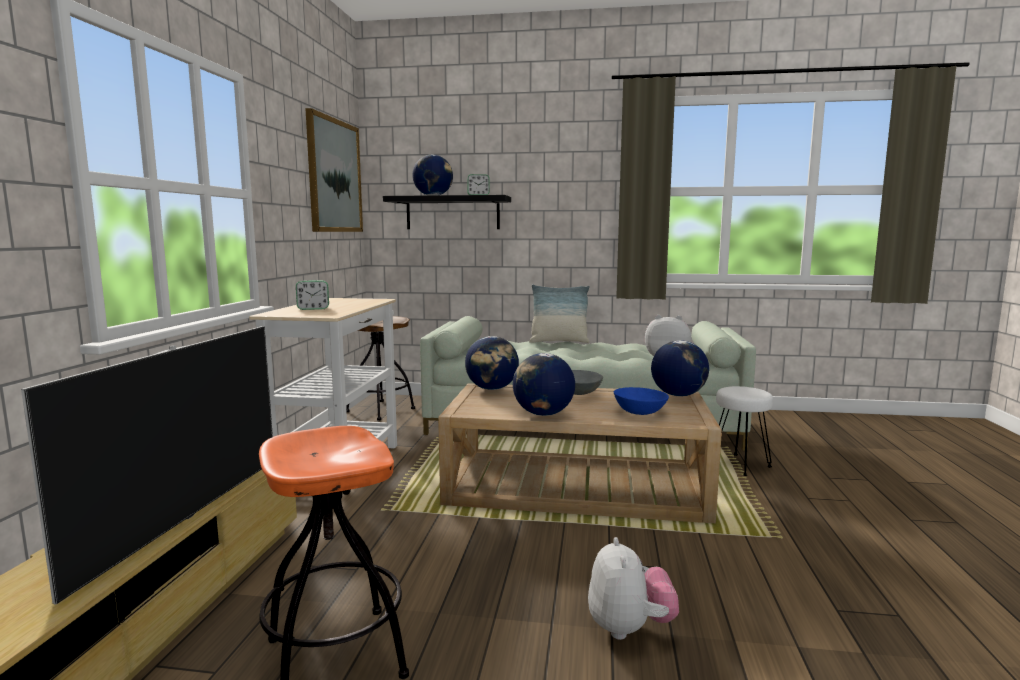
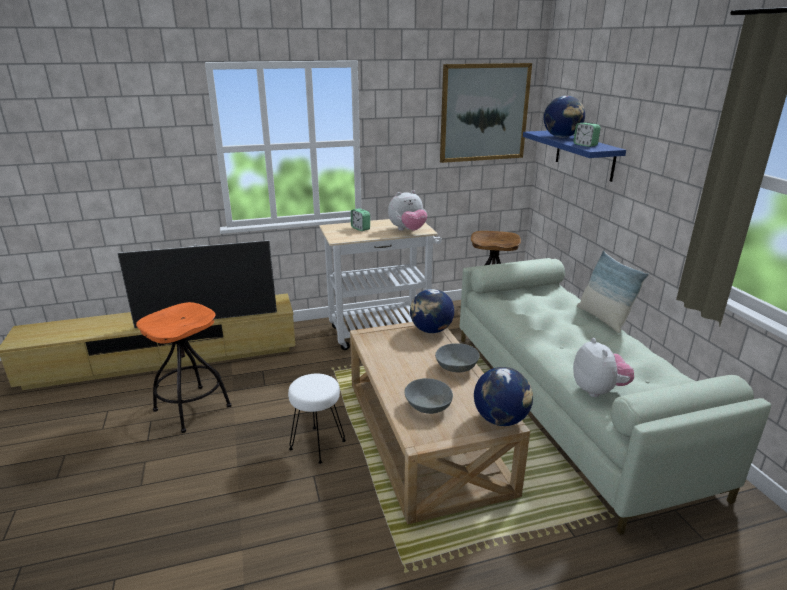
camera: 65 degrees right, 15 degrees up
black shelf [383,195,511,229] -> blue shelf [523,131,626,182]
globe [513,353,575,416] -> none
plush toy [588,537,679,640] -> plush toy moved to [388,190,427,231]
blue bowl [614,387,669,415] -> grey bowl [404,378,453,414]
white stool [716,386,773,476] -> white stool moved to [288,374,346,464]

